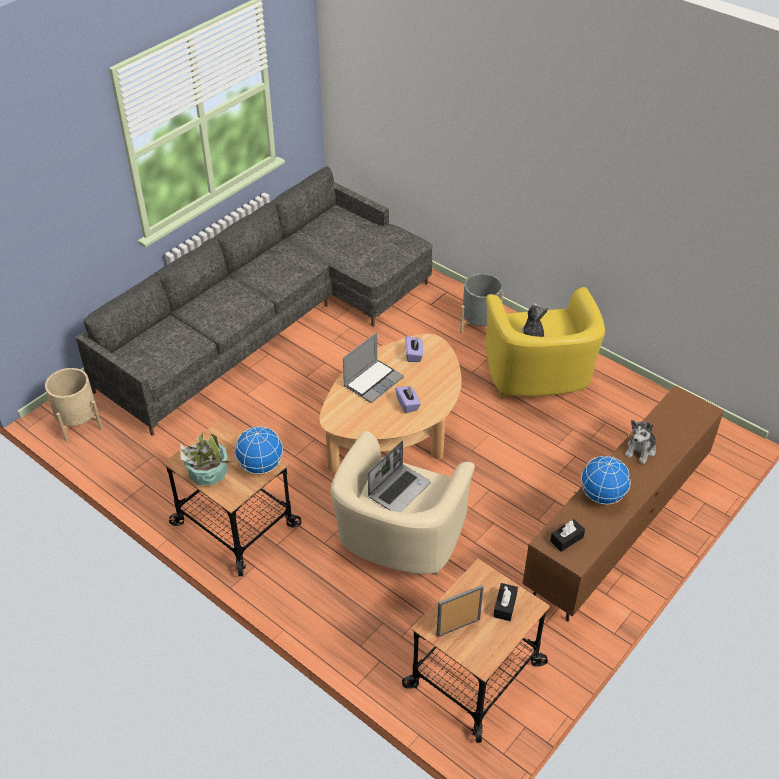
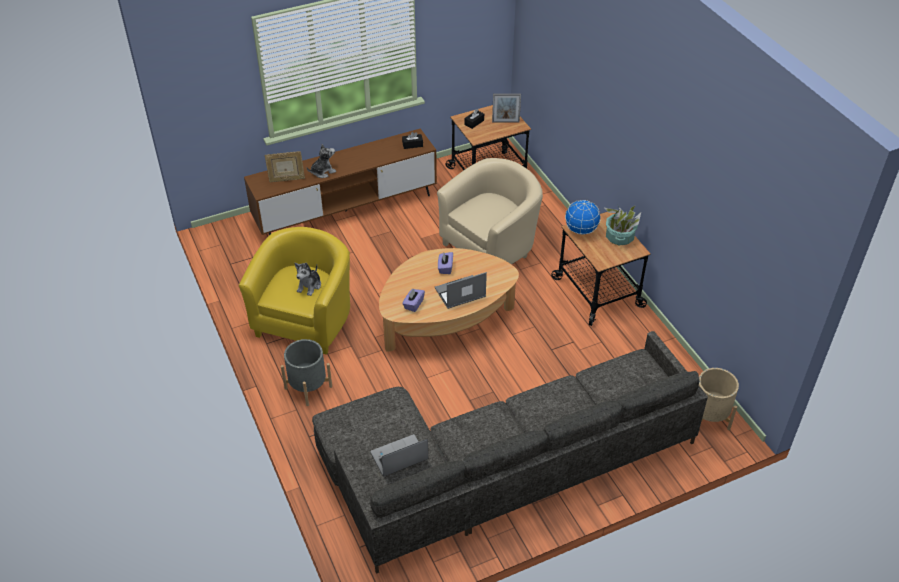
camera: 155 degrees left, 0 degrees up
laptop [368,441,431,512] -> laptop moved to [370,434,428,476]
globe [581,456,631,504] -> none
none -> picture frame [265,151,305,182]

